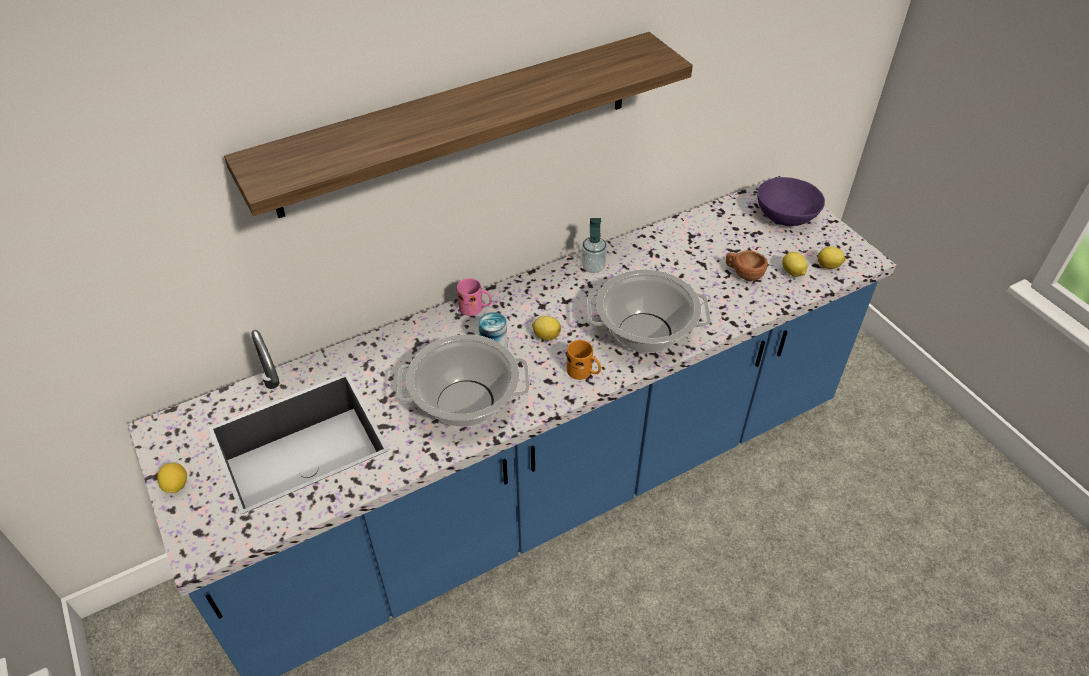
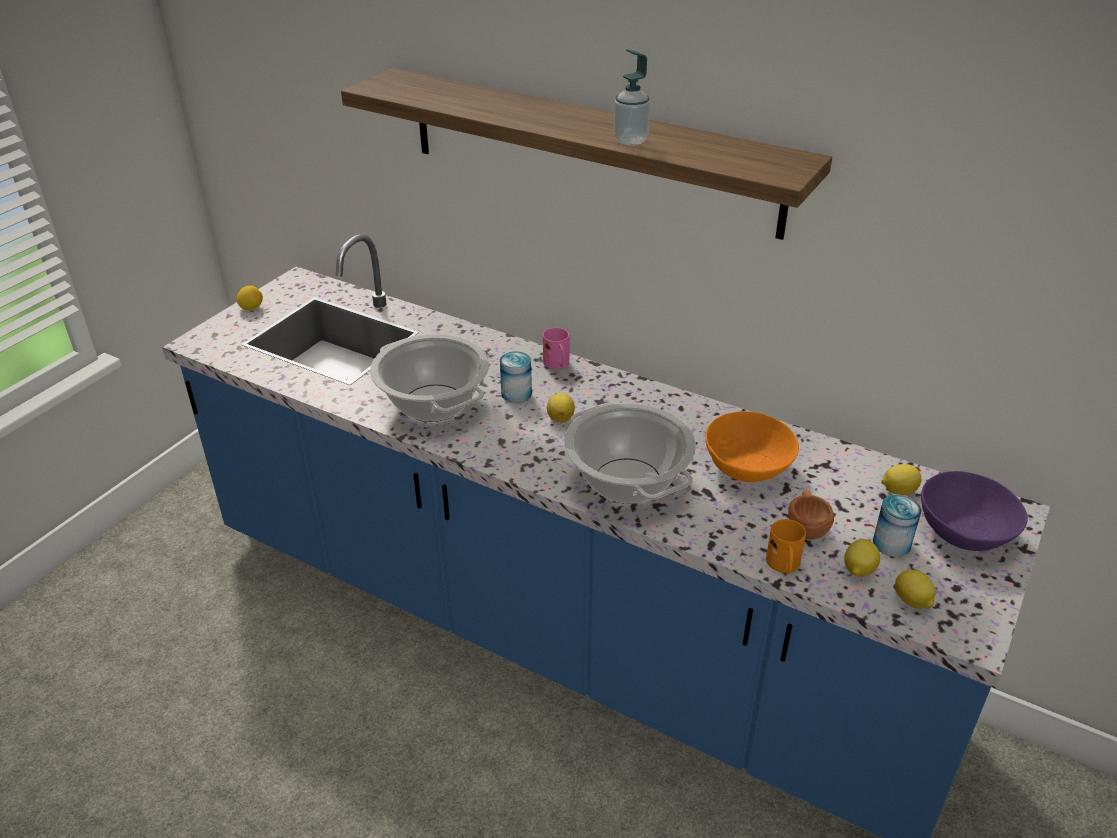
camera: 60 degrees right, 10 degrees down
orange mug [567,340,601,380] -> orange mug moved to [766,519,806,574]
soap dispenser [581,218,607,273] -> soap dispenser moved to [614,49,650,146]
none -> orange bowl [705,411,799,482]
none -> can [873,495,922,557]
none -> lemon [881,464,921,495]

